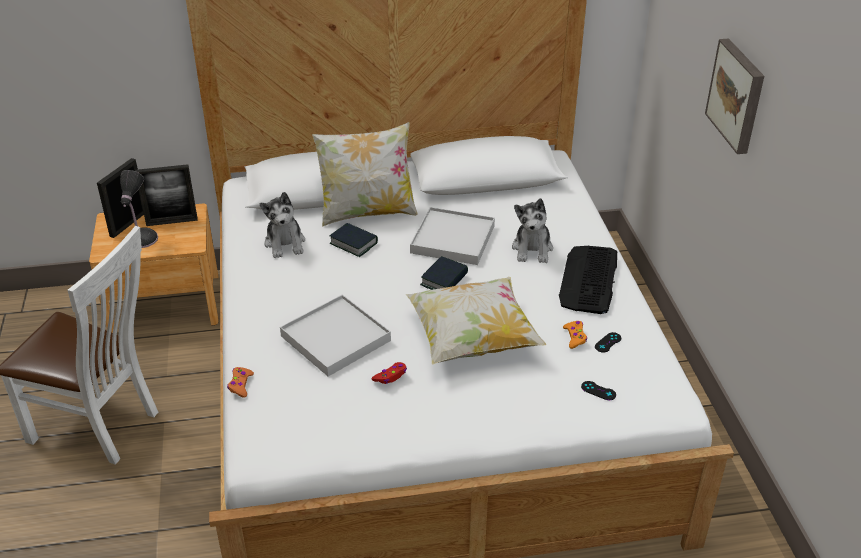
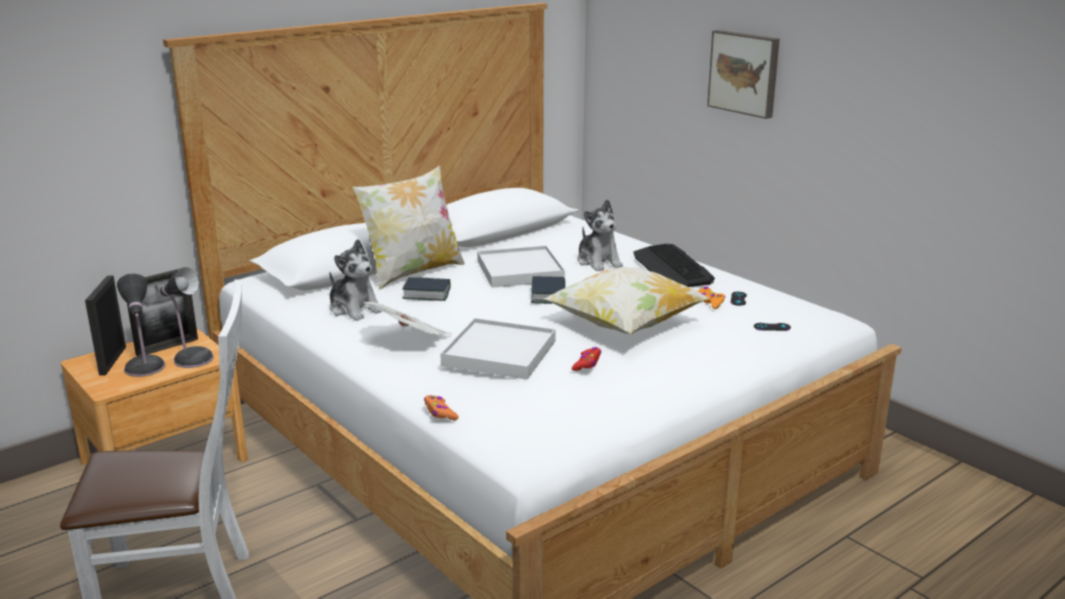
camera: 30 degrees left, 15 degrees down
none -> table lamp [160,267,214,368]
none -> newspaper [363,302,453,336]

